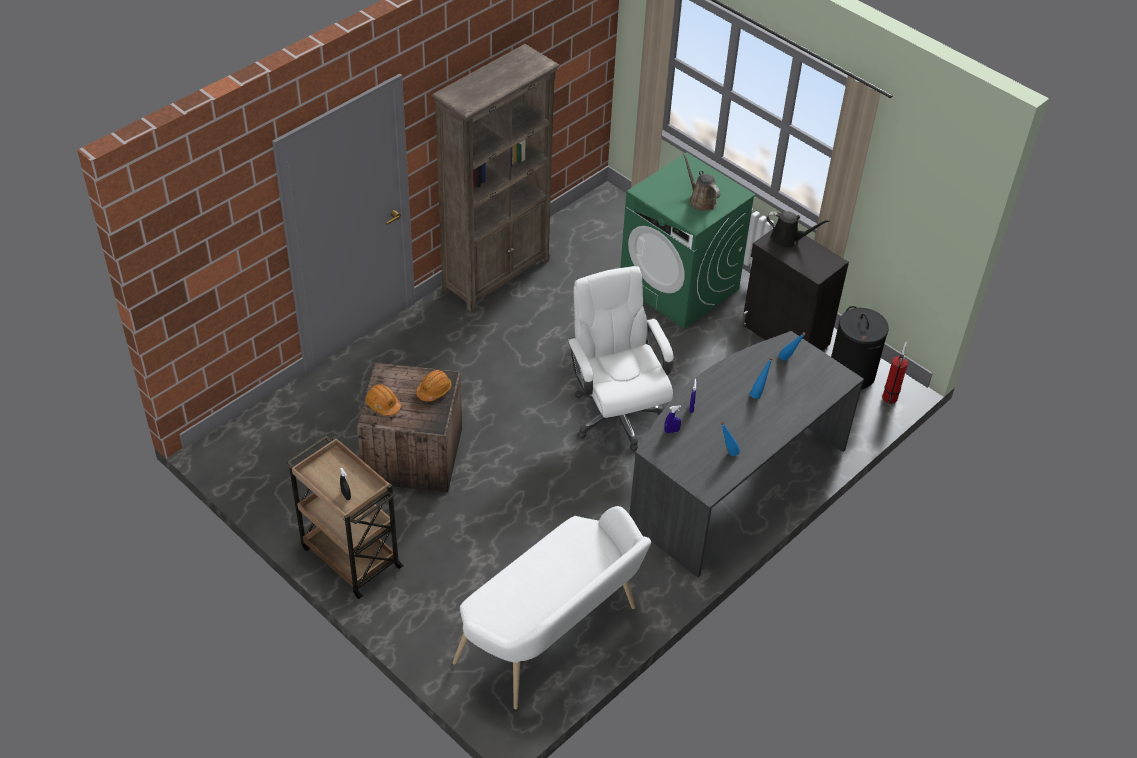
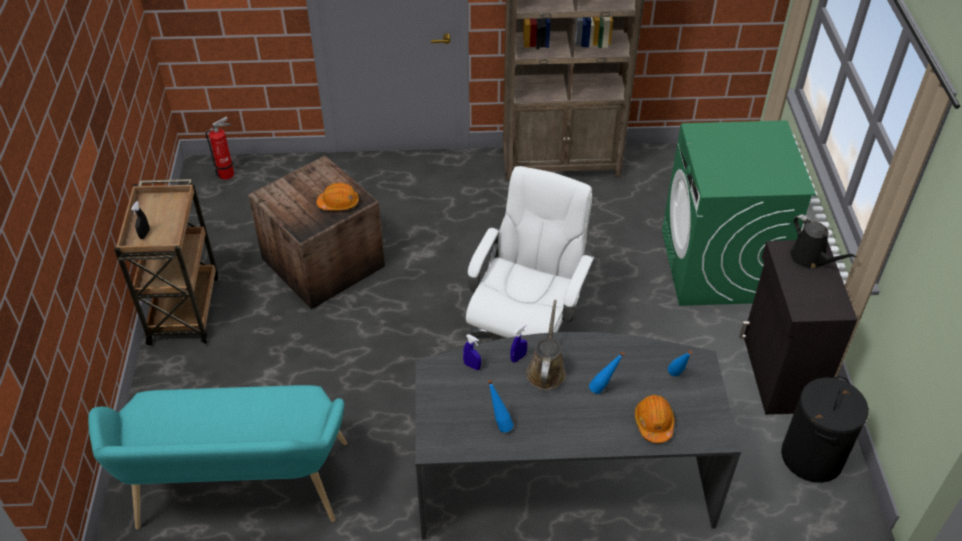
camera: 45 degrees right, 0 degrees up
orange hard hat [366,384,401,416] -> orange hard hat moved to [635,395,675,443]
white bench [453,506,651,709] -> turquoise bench [88,385,347,529]
brown watering can [682,152,720,211] -> brown watering can moved to [526,300,566,390]
fire extinguisher [882,342,908,403] -> fire extinguisher moved to [206,116,234,180]

